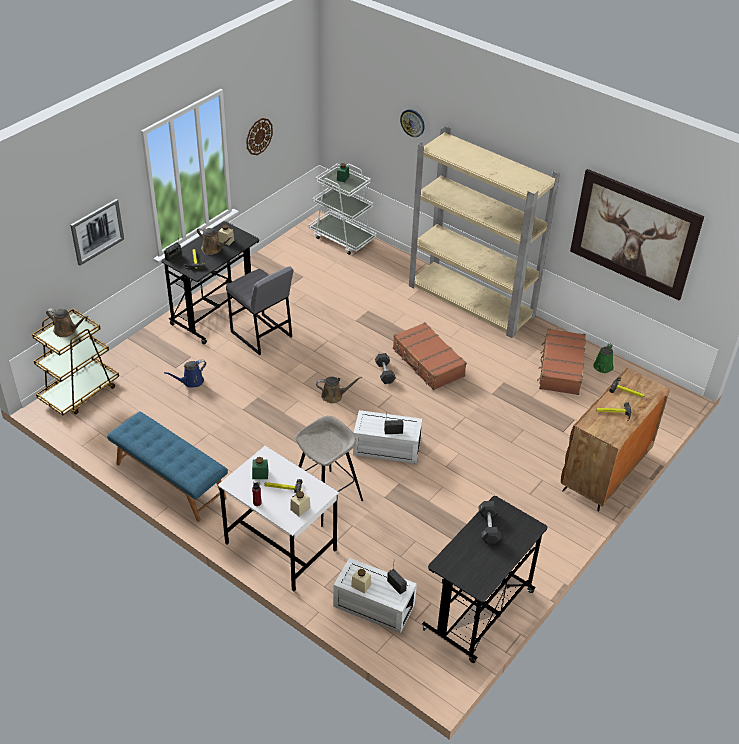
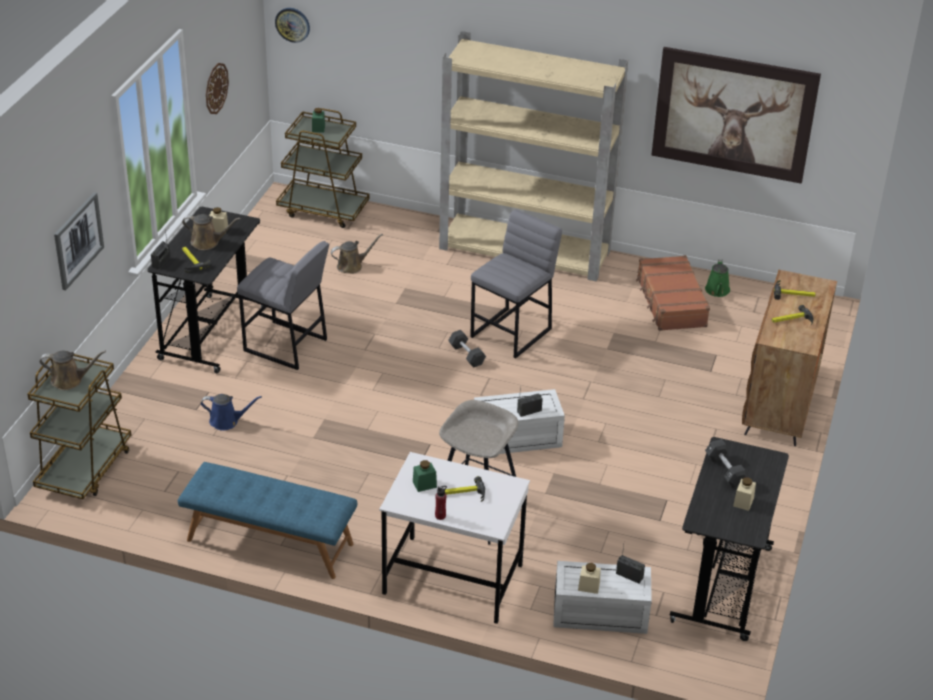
camera: 20 degrees left, 5 degrees down
blue watering can [164,359,206,388] -> blue watering can turned 120 degrees counterclockwise [201,394,262,431]
beige jar [290,491,311,517] -> beige jar moved to [733,477,756,511]
white cart [309,164,377,255] -> brown cart [276,108,370,228]
brown watering can [316,377,362,403] -> brown watering can moved to [331,234,383,274]
brown suitcase [393,322,467,390] -> grey chair [470,209,562,359]
wall clock [400,109,425,137] -> wall clock moved to [275,8,310,43]

